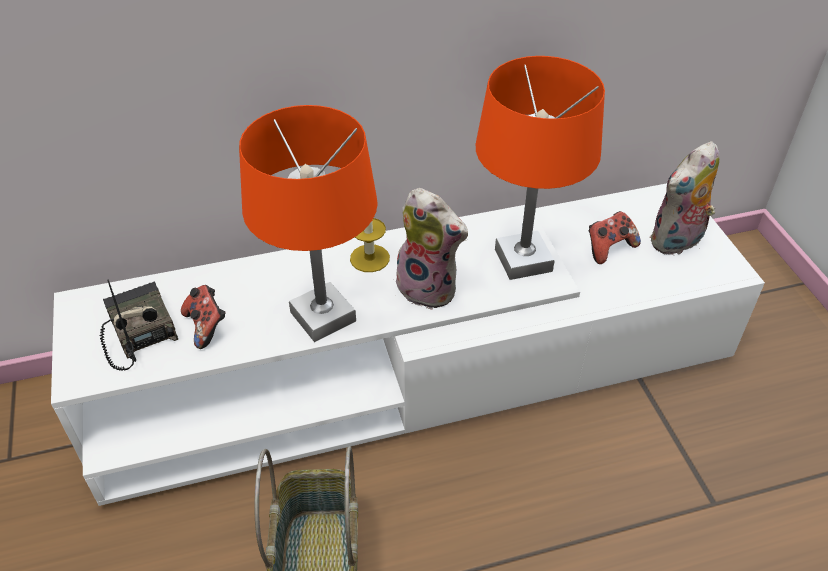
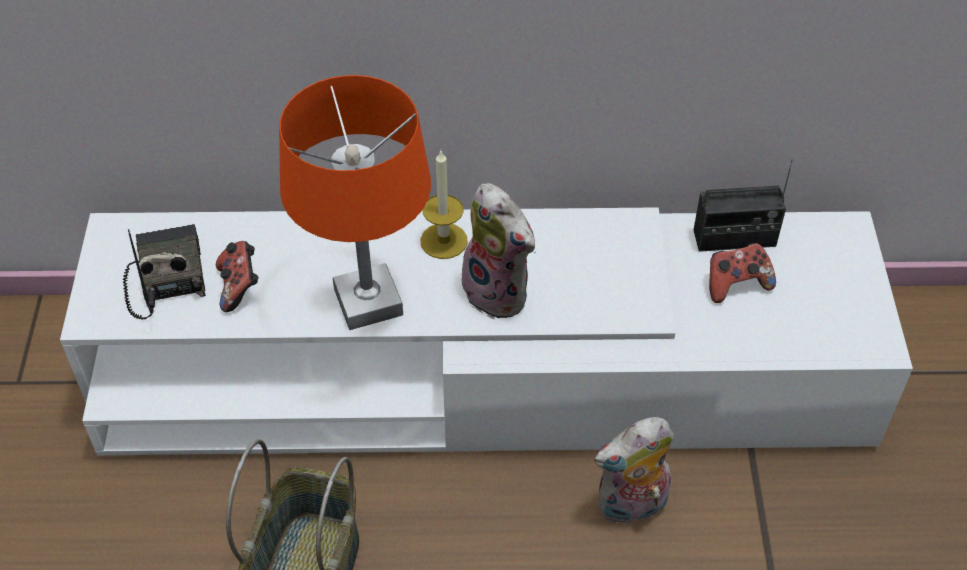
camera: 15 degrees right, 5 degrees up
orange table lamp [476,56,605,280] -> none
plush toy [649,141,719,255] -> plush toy moved to [594,417,673,525]
none -> radio [694,160,793,252]

